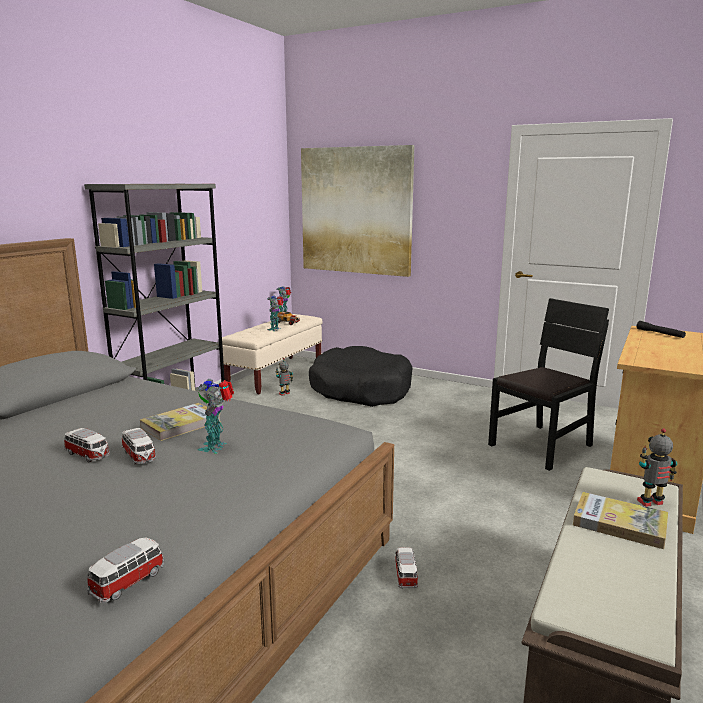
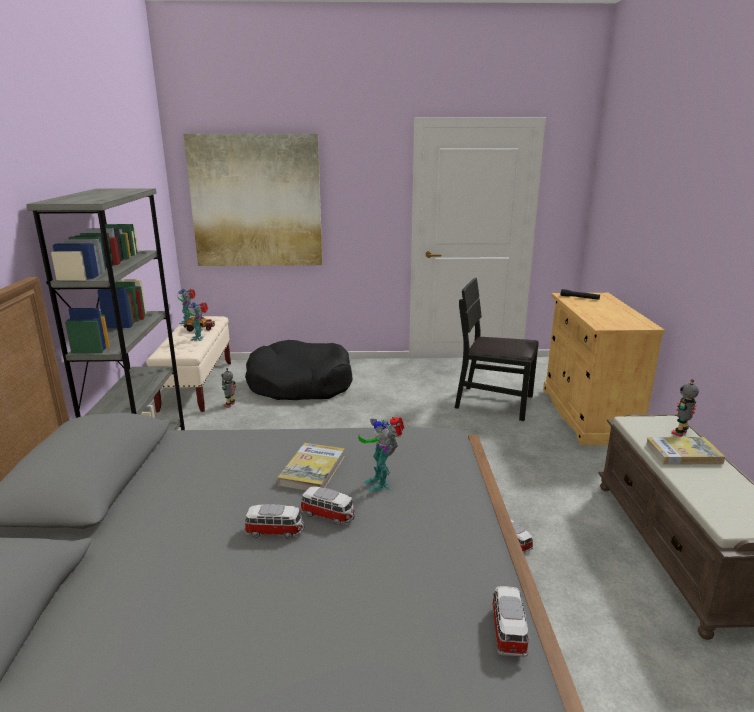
camera: 30 degrees left, 5 degrees up
black chair [488,298,609,471] -> black chair turned 90 degrees counterclockwise [455,278,539,421]

